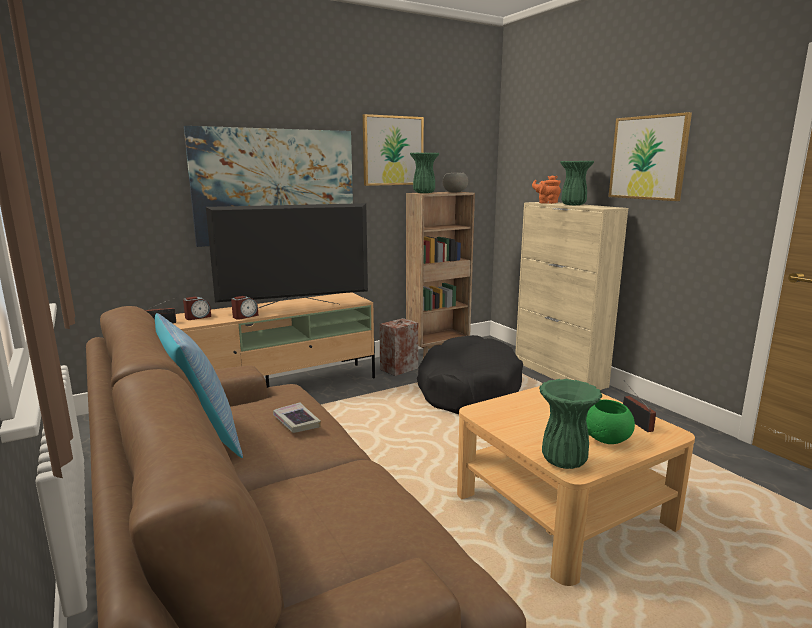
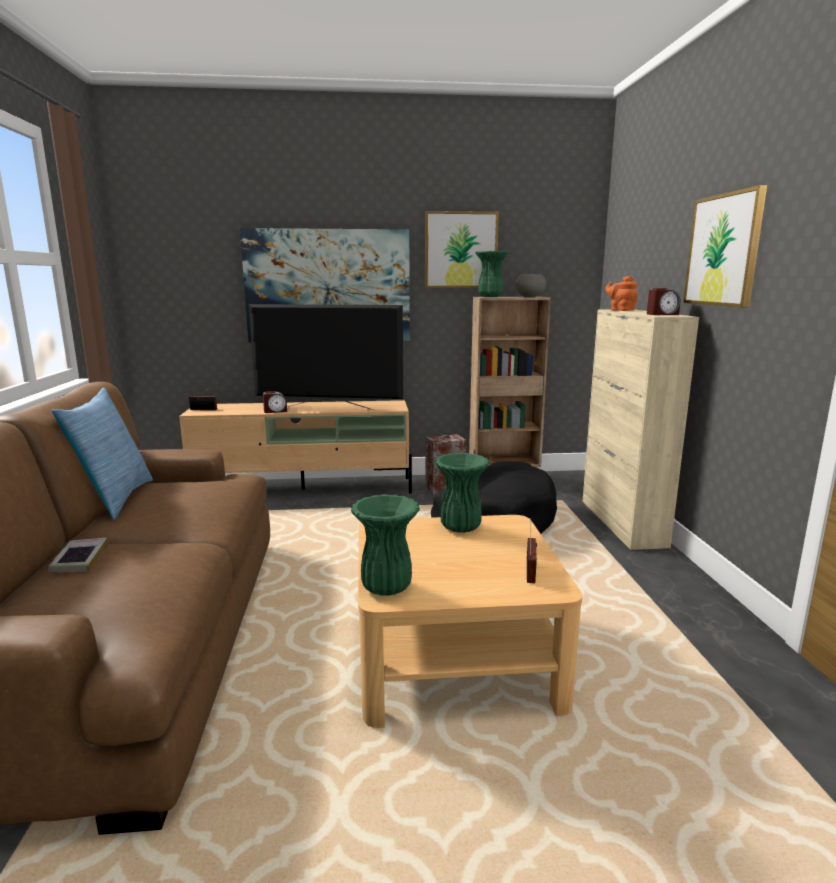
camera: 25 degrees right, 0 degrees up
alarm clock [183,296,211,320] -> alarm clock moved to [647,288,680,315]
book [273,402,321,433] -> book moved to [48,538,107,572]
green vase [560,161,594,205] -> green vase moved to [435,453,490,533]
green bowl [586,400,635,444] -> none

